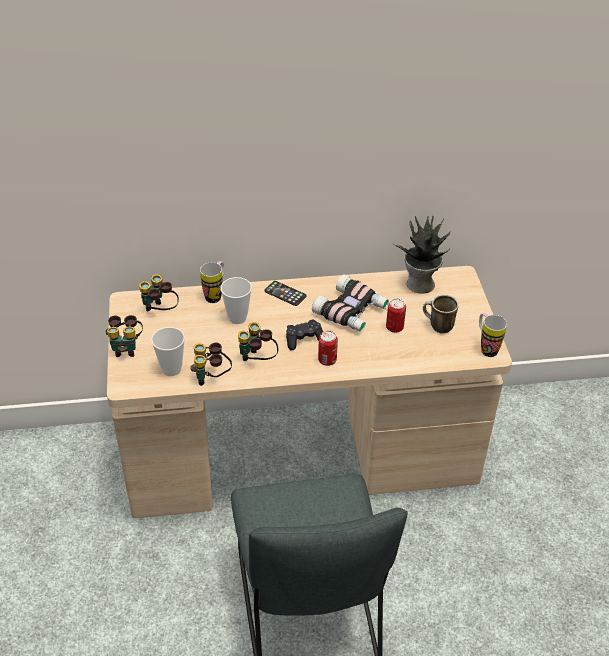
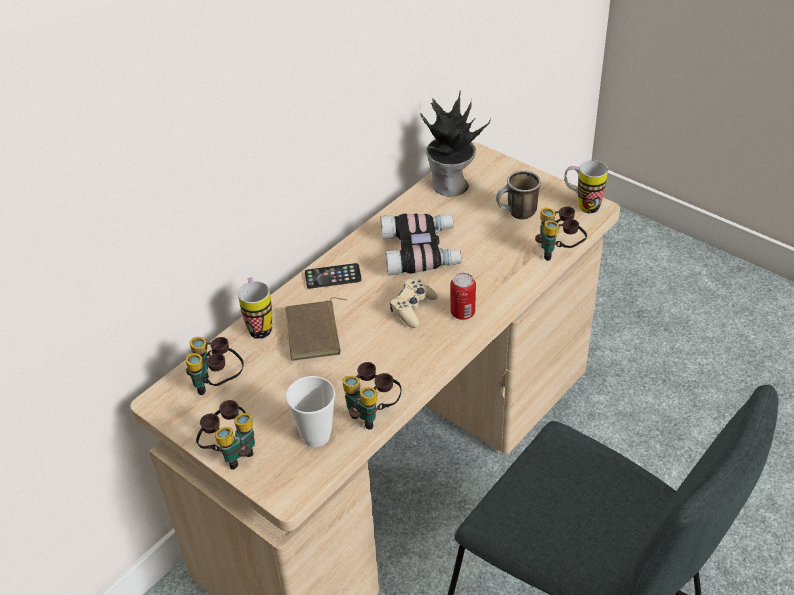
camera: 40 degrees left, 0 degrees up
cup [220,277,252,324] -> brown book [285,297,348,361]
binoculars [238,322,278,361] -> binoculars moved to [535,207,587,261]
black game controller [286,320,323,350] -> beige game controller [390,279,438,328]
can [386,298,406,333] -> none

